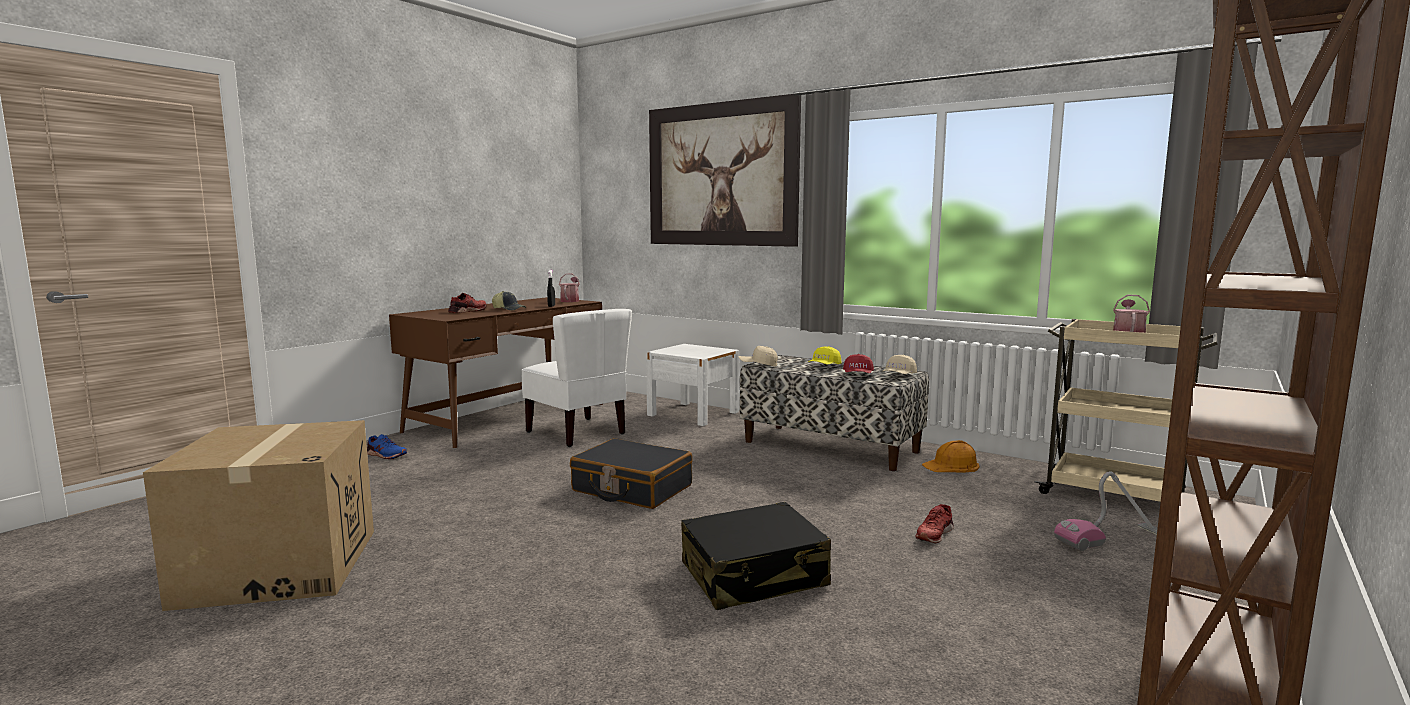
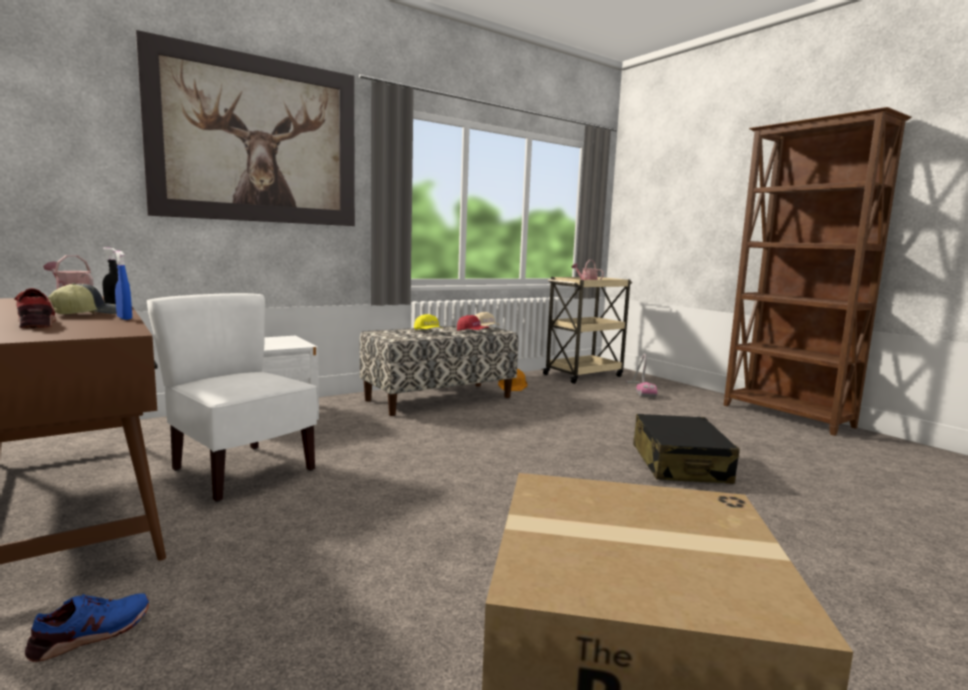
camera: 70 degrees left, 0 degrees up
white chair [521,309,632,447] -> white chair turned 120 degrees counterclockwise [147,293,317,502]
black suitcase [570,438,692,509] -> none
beige cap [738,346,778,367] -> none
red shoe [916,504,954,544] -> none
none -> blue spray bottle [115,251,132,320]

